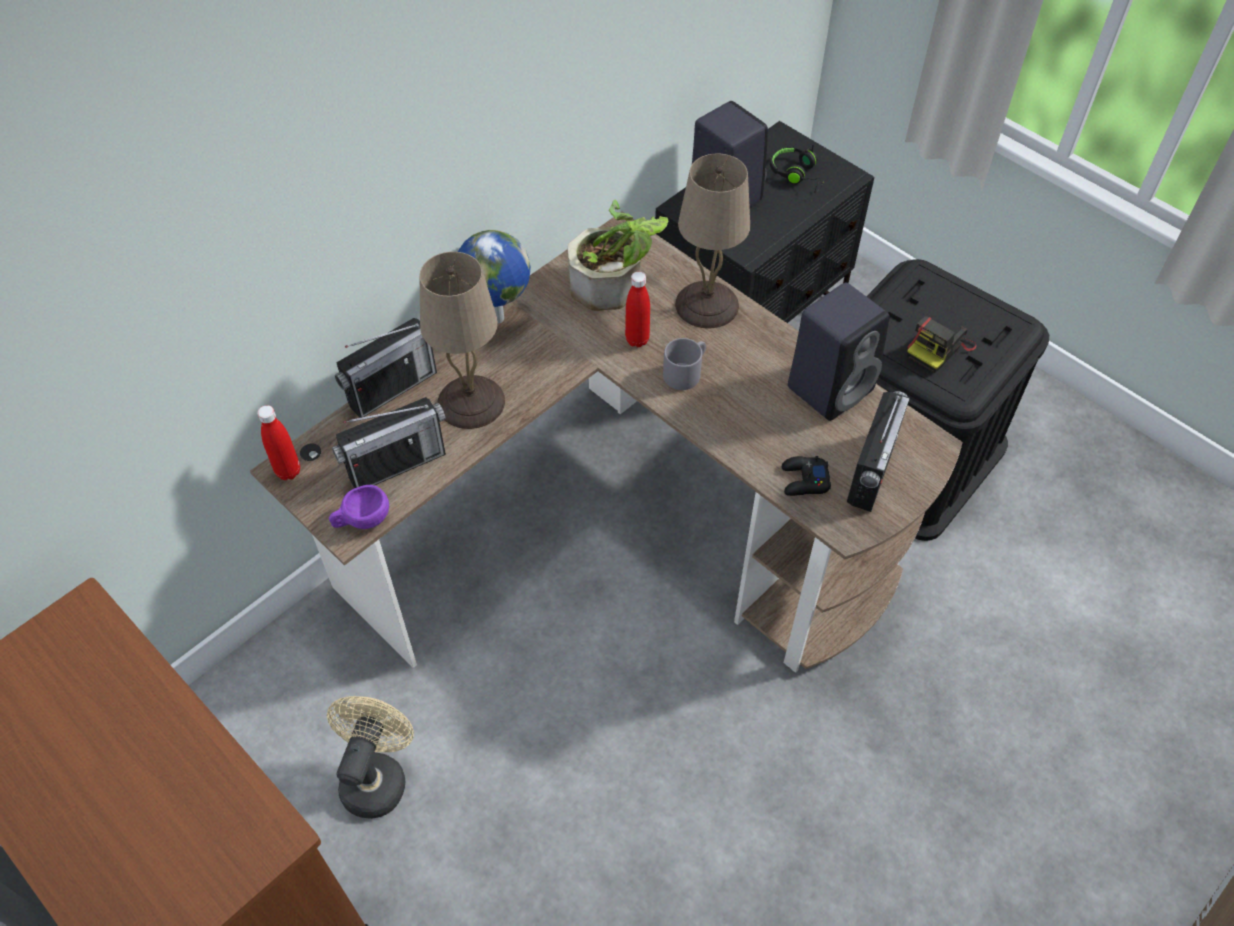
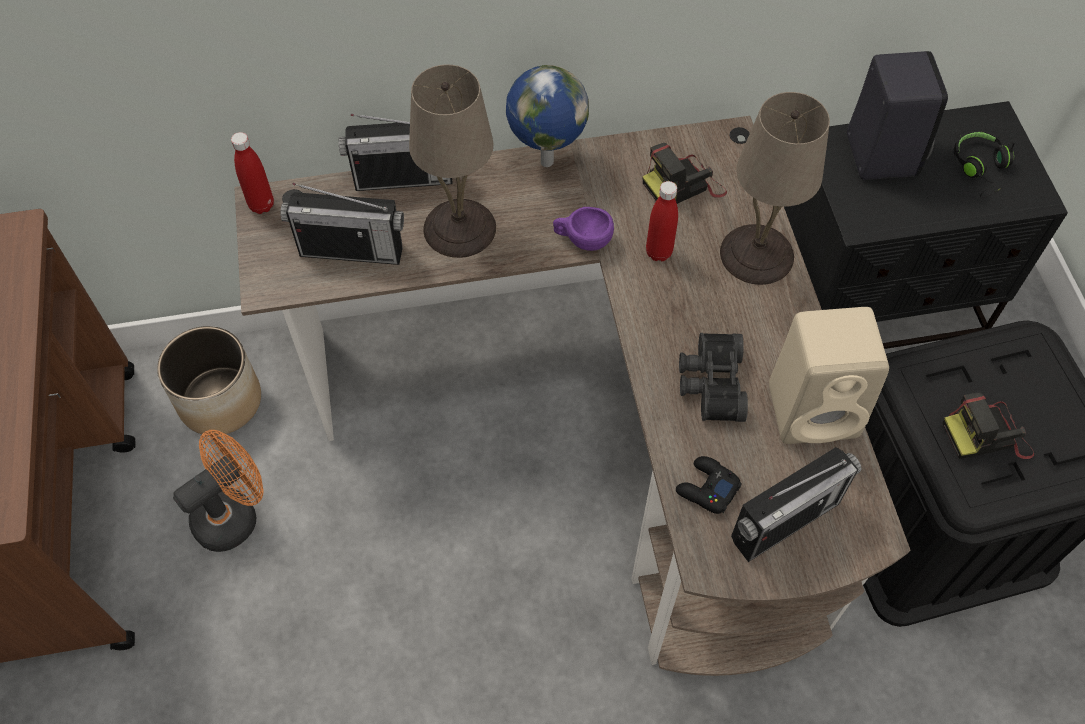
camera: 35 degrees right, 5 degrees up
beige fan [327,696,414,819] -> orange fan [173,430,263,552]
purple cup [329,485,389,529] -> purple cup moved to [553,207,614,251]
potted plant [568,199,669,311] -> camera [642,143,727,204]
grey mug [663,338,706,390] -> none
black speaker [788,283,890,421] -> beige speaker [769,307,889,444]
none -> planter [157,326,261,436]
none -> black binoculars [679,333,748,422]

